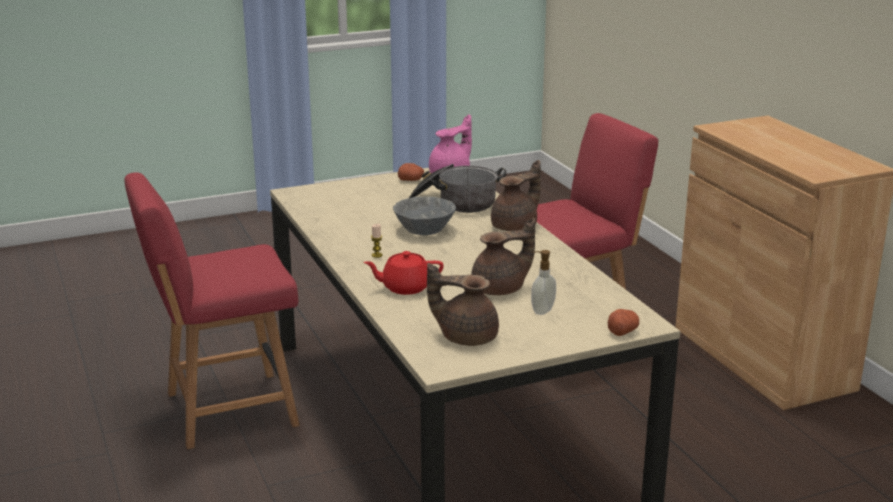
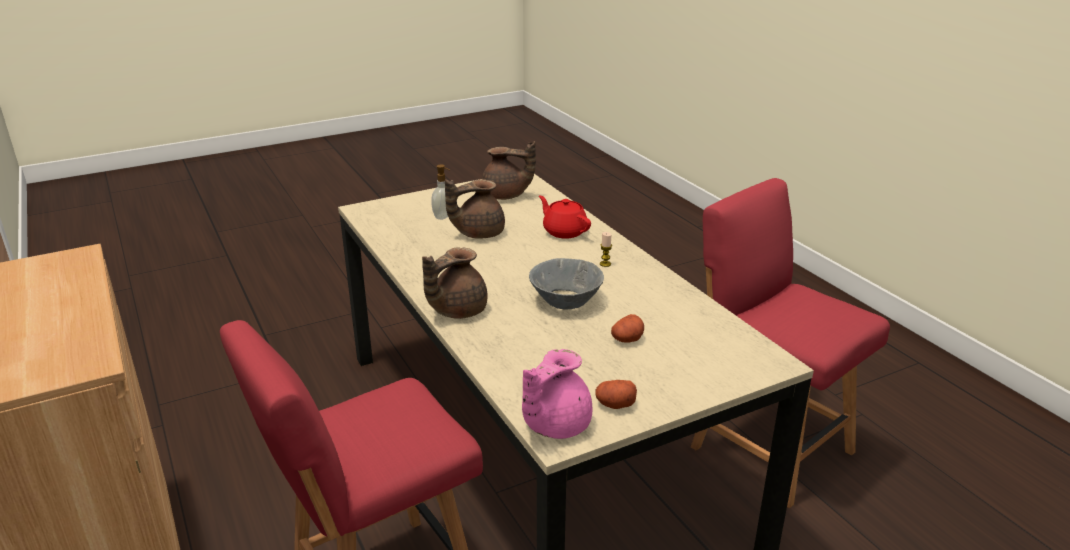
camera: 175 degrees right, 5 degrees up
red chair [124,172,300,449] -> red chair turned 105 degrees counterclockwise [691,178,890,508]
red teapot [364,251,444,295] -> red teapot turned 120 degrees counterclockwise [539,196,591,239]
cooking pot [409,164,506,213] -> none
potato [608,309,639,336] -> potato moved to [611,314,644,343]

